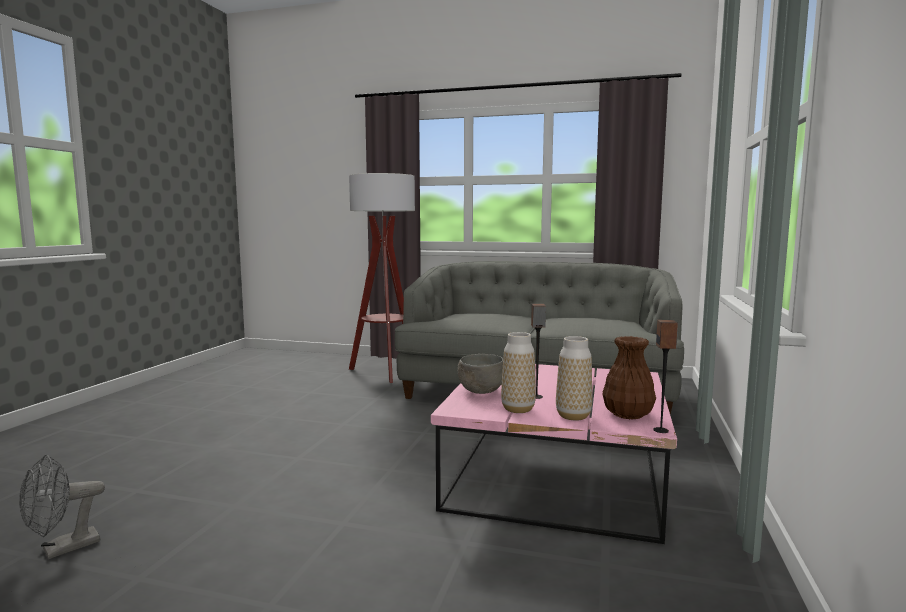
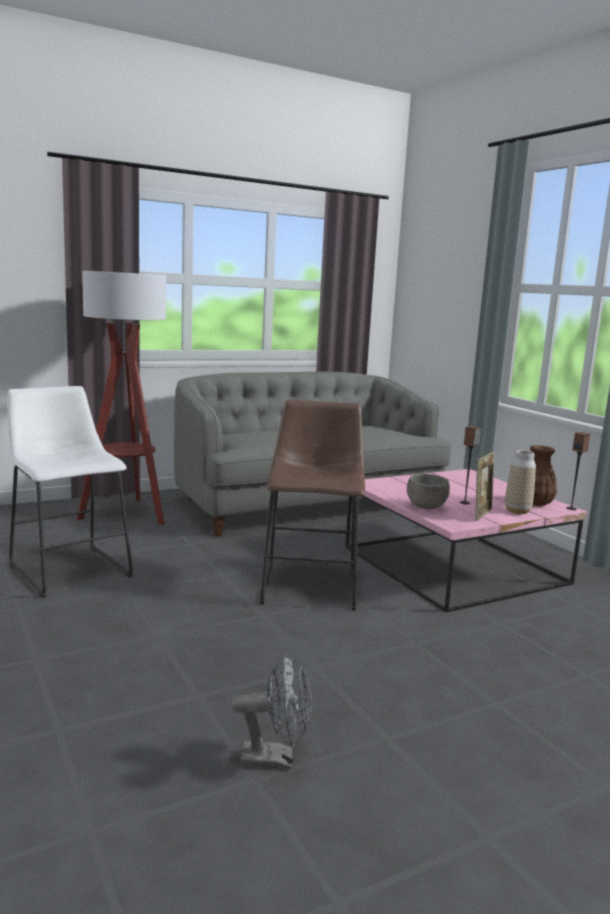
camera: 45 degrees left, 5 degrees up
grey fan [19,455,105,559] -> grey fan turned 90 degrees counterclockwise [231,654,312,769]
vase [501,332,536,413] -> picture frame [475,452,494,521]
none -> white stool [7,386,133,598]
none -> brown stool [260,400,365,611]

